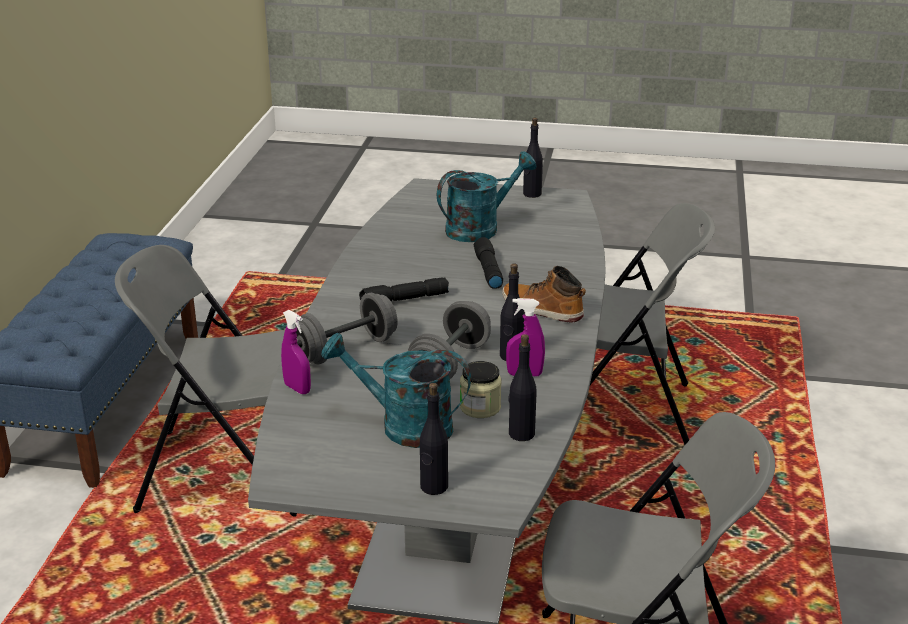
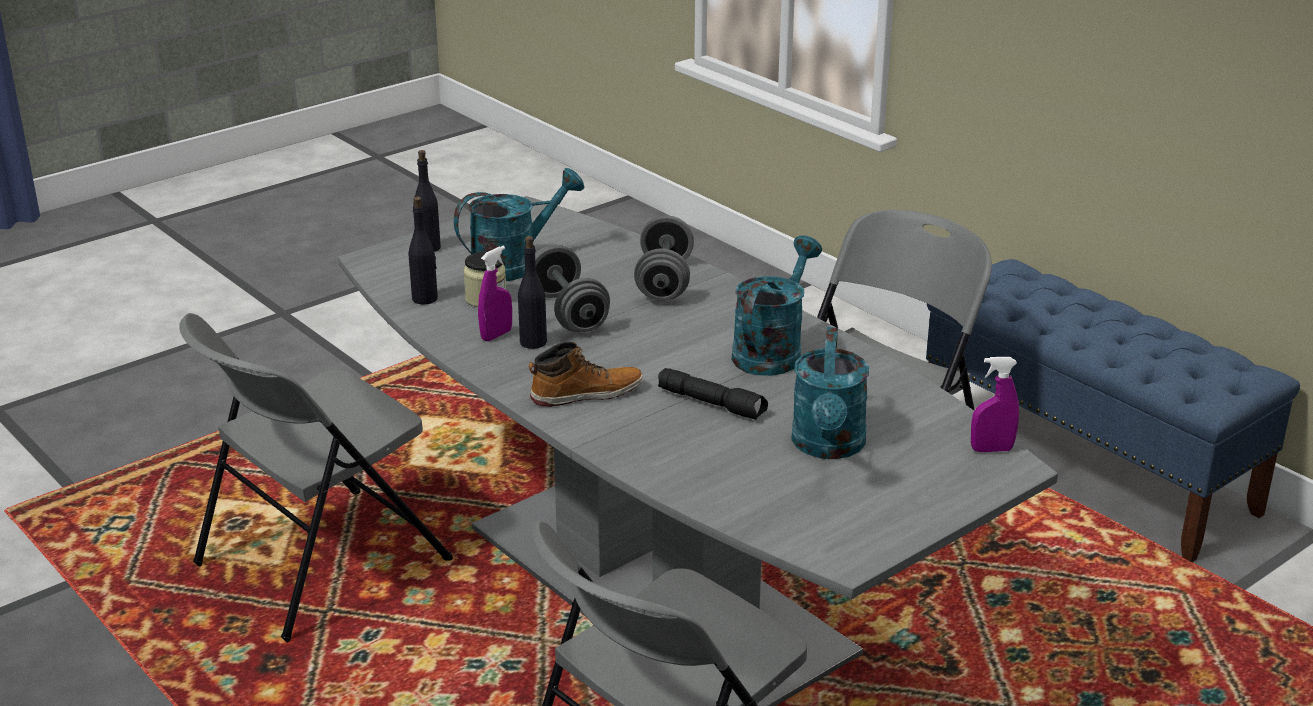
camera: 130 degrees right, 0 degrees up
purple spray bottle [281,310,311,394] -> purple spray bottle moved to [971,357,1019,452]
black flashlight [359,277,449,301] -> none
black bottle [523,118,543,198] -> none
none -> turquoise watering can [732,235,822,376]

